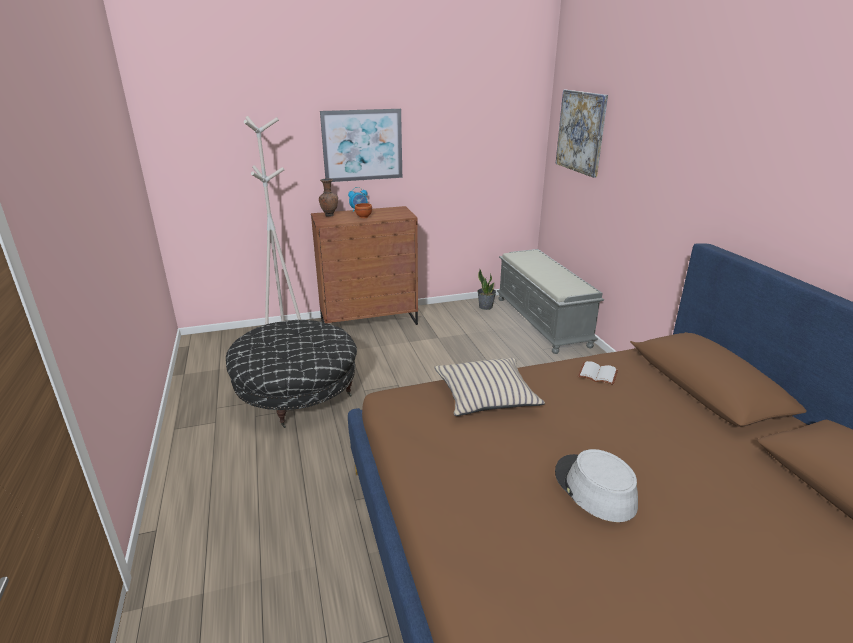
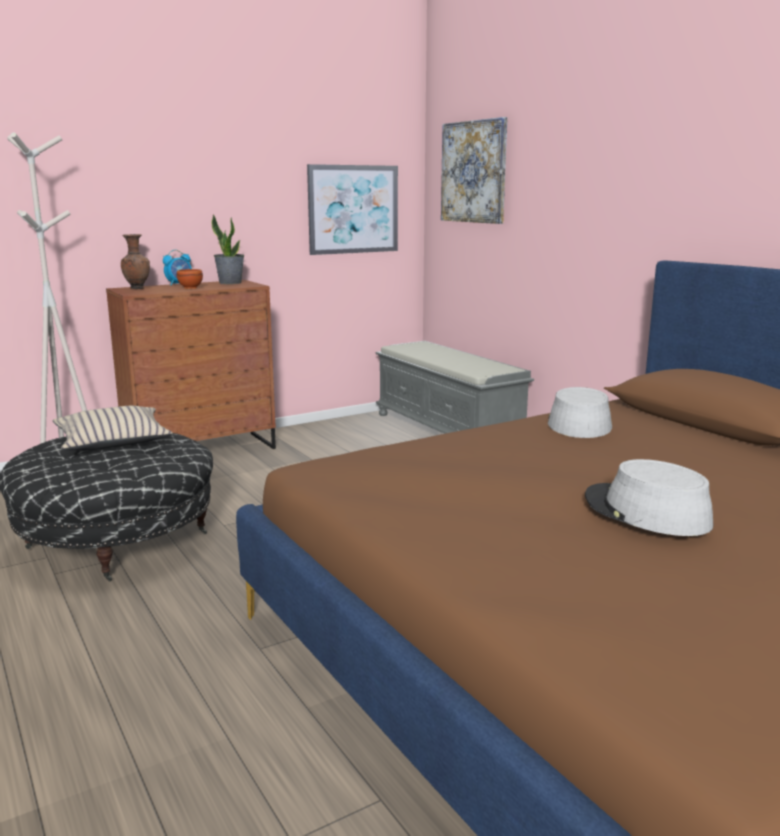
camera: 15 degrees left, 10 degrees down
picture [320,109,402,182] -> picture moved to [307,164,398,255]
beige pillow [434,358,545,416] -> beige pillow moved to [52,406,173,451]
potted plant [477,270,496,310] -> potted plant moved to [211,215,244,284]
white book [578,361,618,385] -> grey hat [548,387,612,438]

